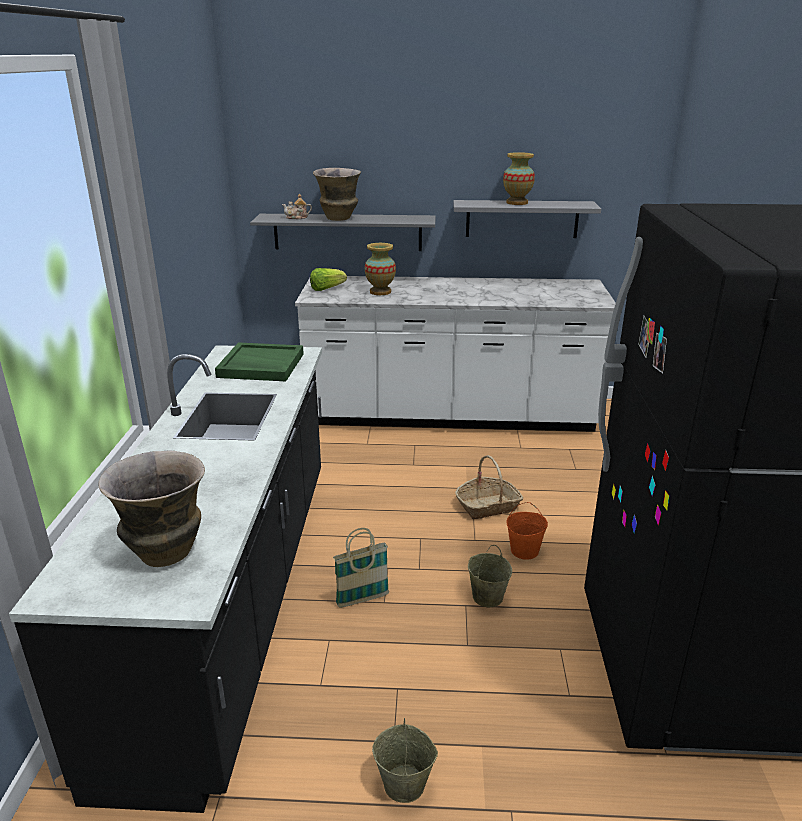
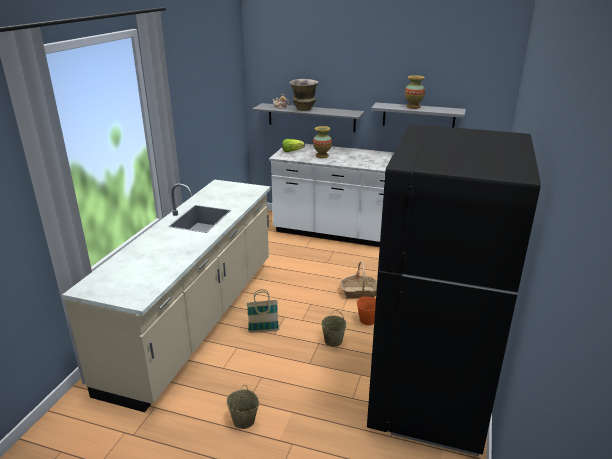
camera: 15 degrees right, 0 degrees up
black counter [9,345,322,813] -> beige counter [62,180,271,412]
vase [99,451,205,567] -> none
green tray [215,342,304,381] -> none

